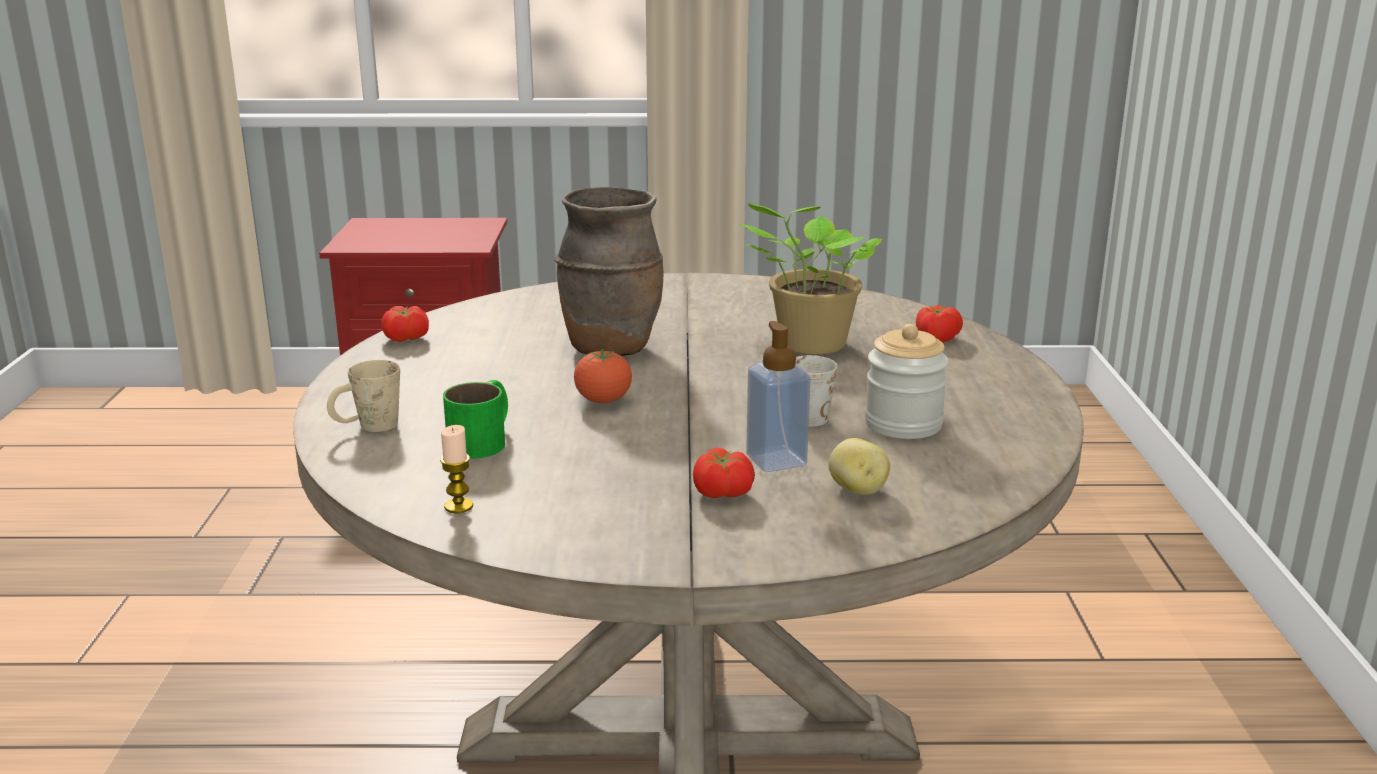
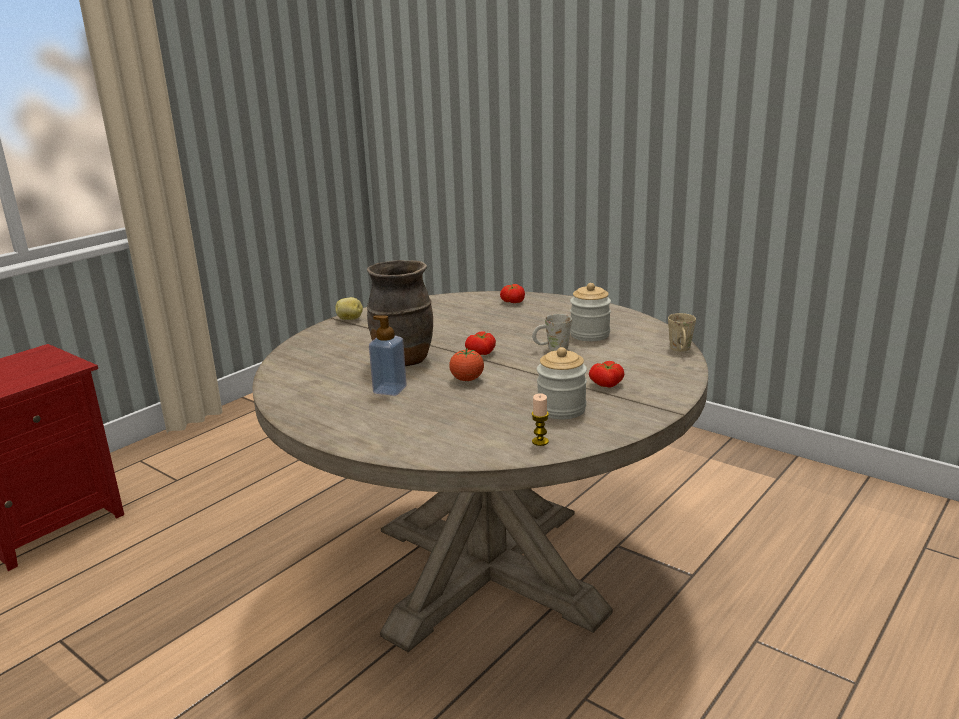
camera: 50 degrees left, 0 degrees up
beige mug [327,360,400,432] -> beige mug moved to [668,313,696,352]
tomato [381,306,429,342] -> tomato moved to [465,331,496,355]
green mug [443,380,508,459] -> none
potted plant [738,203,882,355] -> none
soap dispenser [746,321,810,472] -> soap dispenser moved to [369,316,407,396]
potato [828,438,890,495] -> potato moved to [335,297,363,320]
none -> jar [537,347,587,419]

